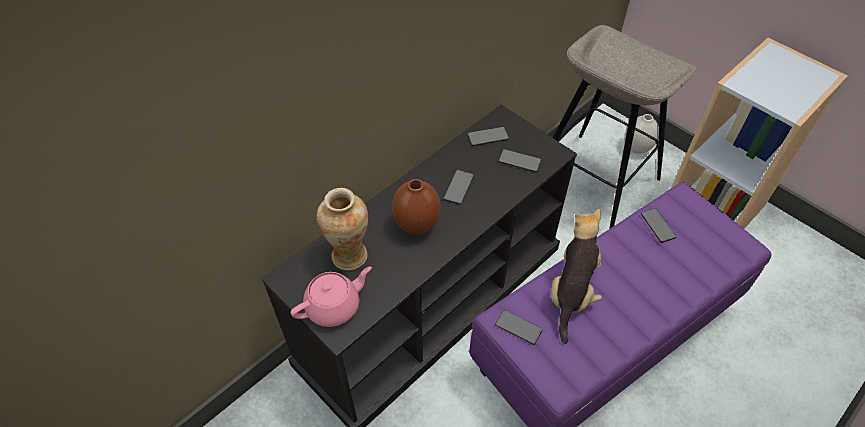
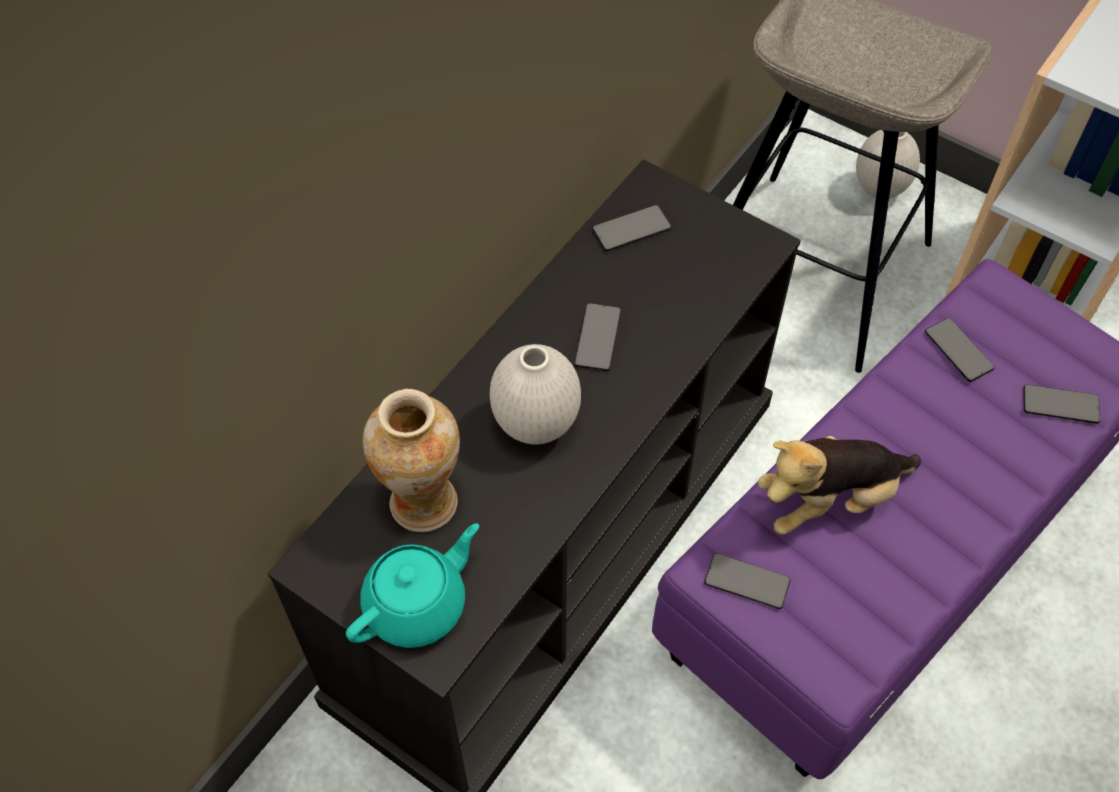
camera: 10 degrees left, 5 degrees up
pink teapot [291,266,372,327] -> turquoise teapot [346,523,479,648]
brown vase [392,179,441,235] -> white vase [490,344,581,445]
phone [498,149,541,172] -> phone moved to [1023,384,1100,424]
plush toy [551,208,602,344] -> plush toy turned 120 degrees counterclockwise [758,436,921,535]

